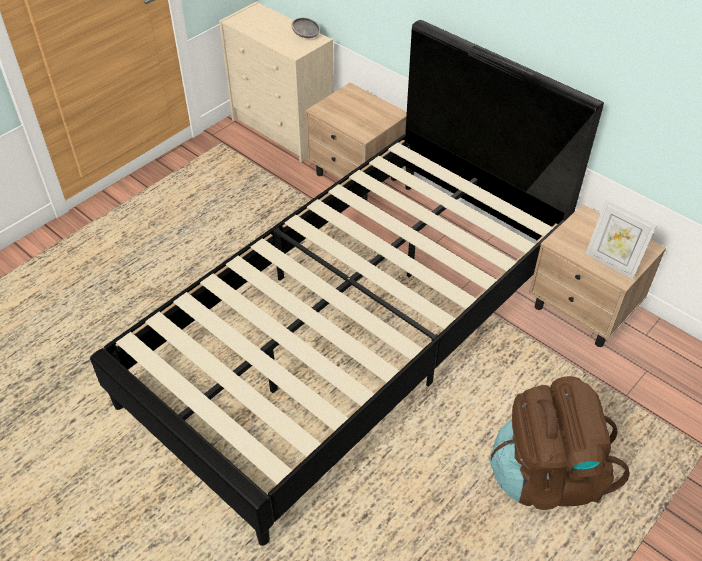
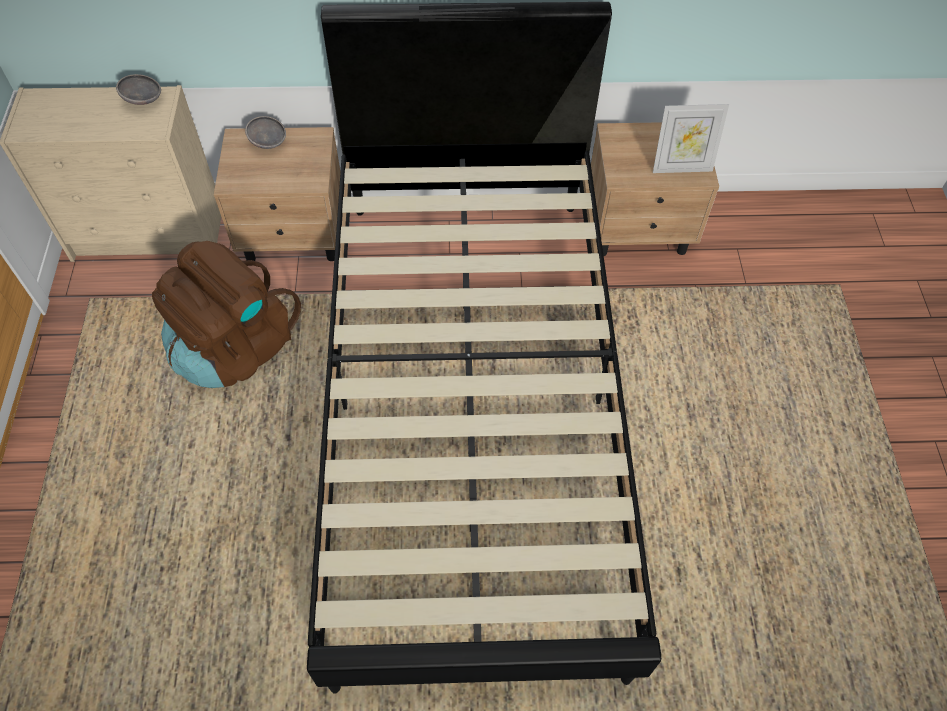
camera: 45 degrees left, 10 degrees up
brown backpack [490,376,630,510] -> brown backpack moved to [152,241,301,388]
none -> grey bowl [245,116,286,149]

